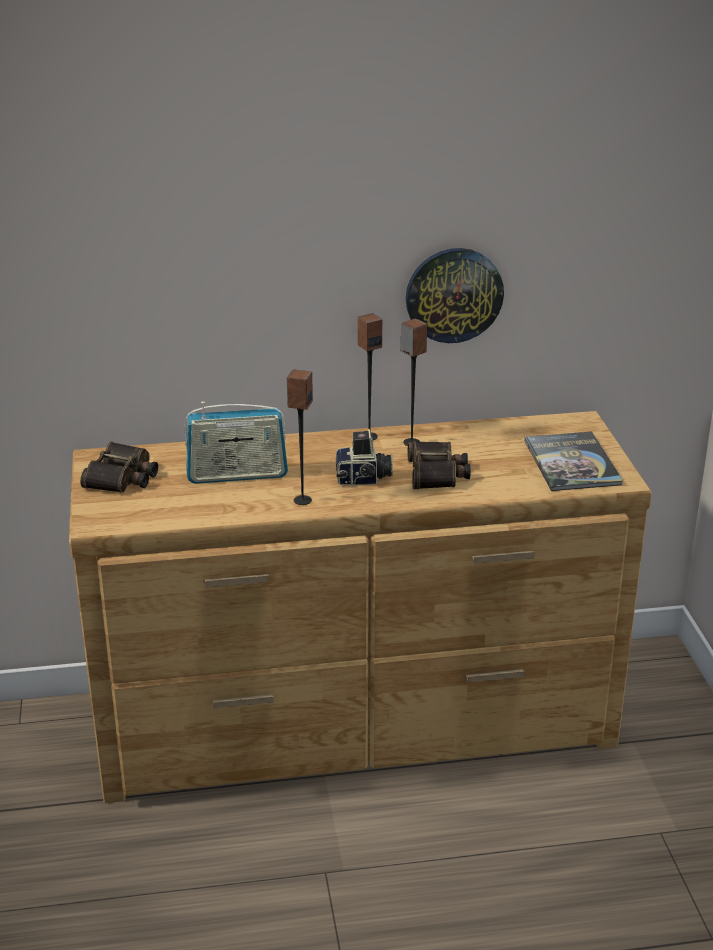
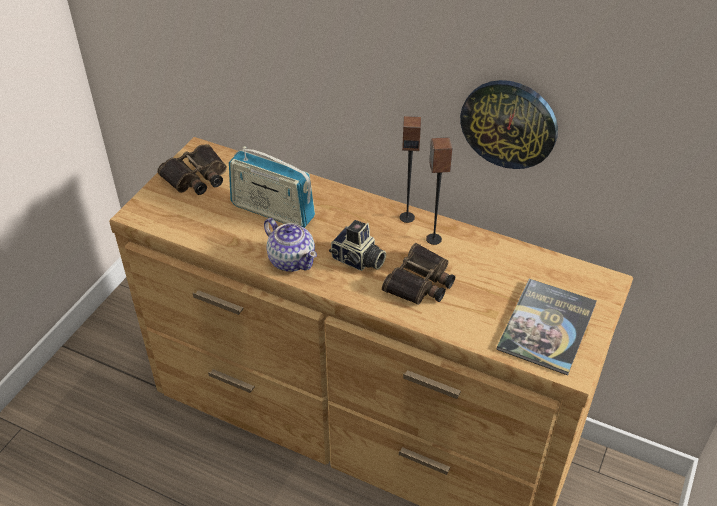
camera: 35 degrees right, 15 degrees up
speaker [287,369,313,505] -> teapot [264,218,317,272]

